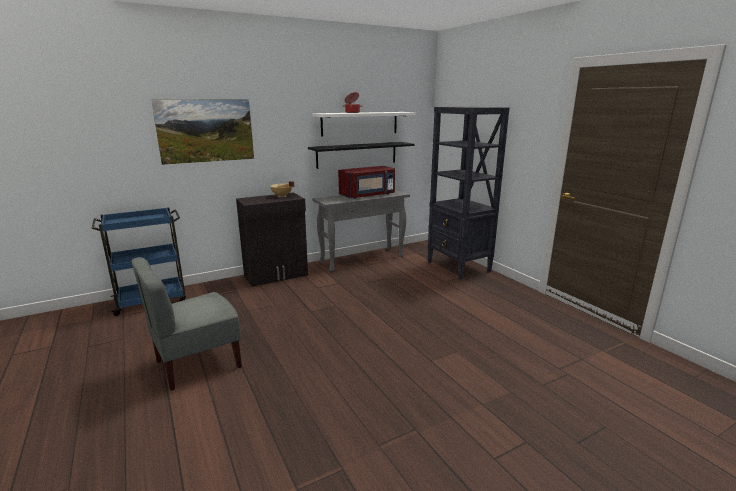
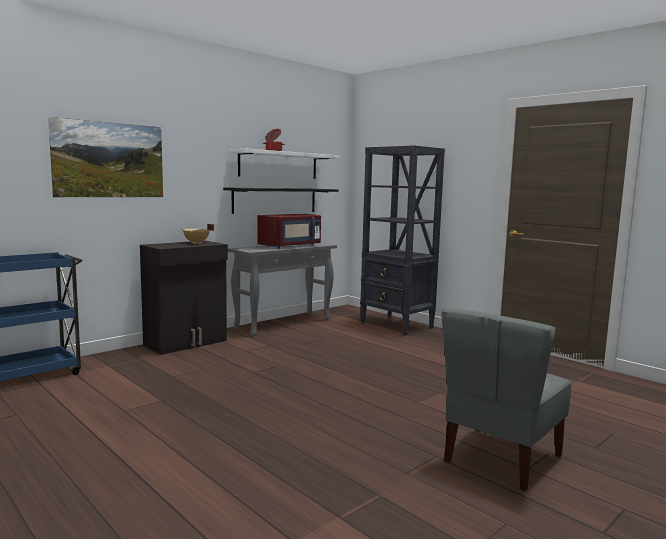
camera: 15 degrees left, 10 degrees down
grey chair [131,257,242,390] -> grey chair moved to [442,308,571,491]

